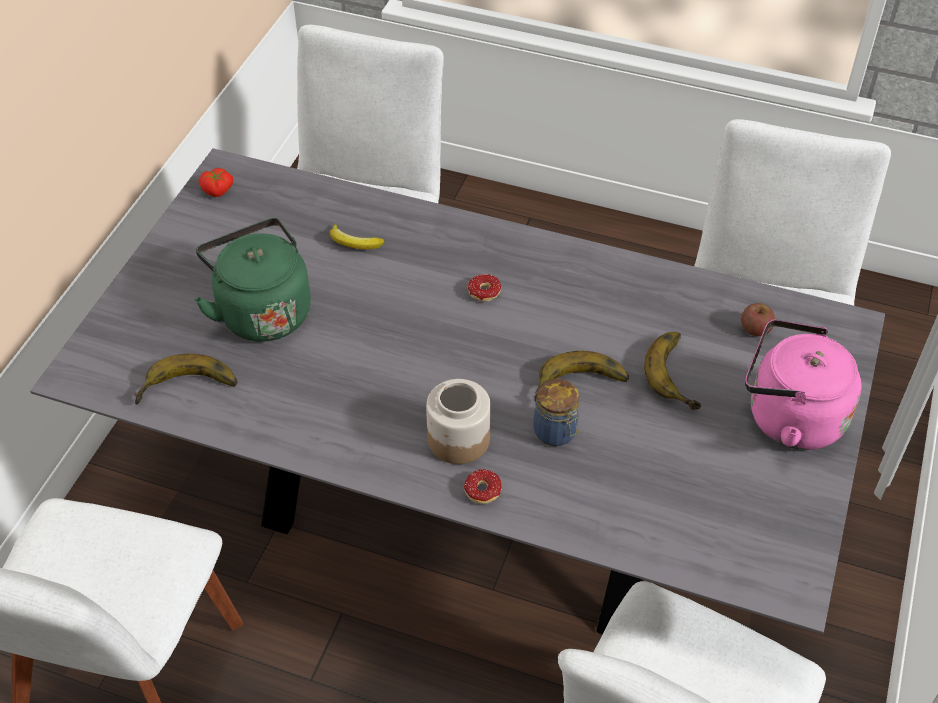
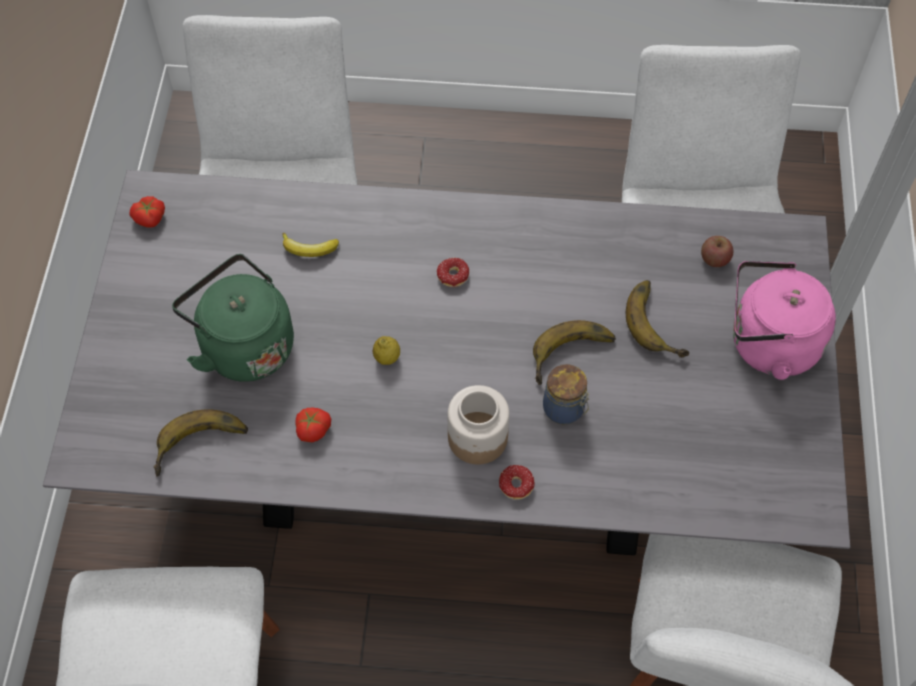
camera: 15 degrees left, 10 degrees up
none -> tomato [295,408,331,442]
none -> lemon [373,336,400,365]

